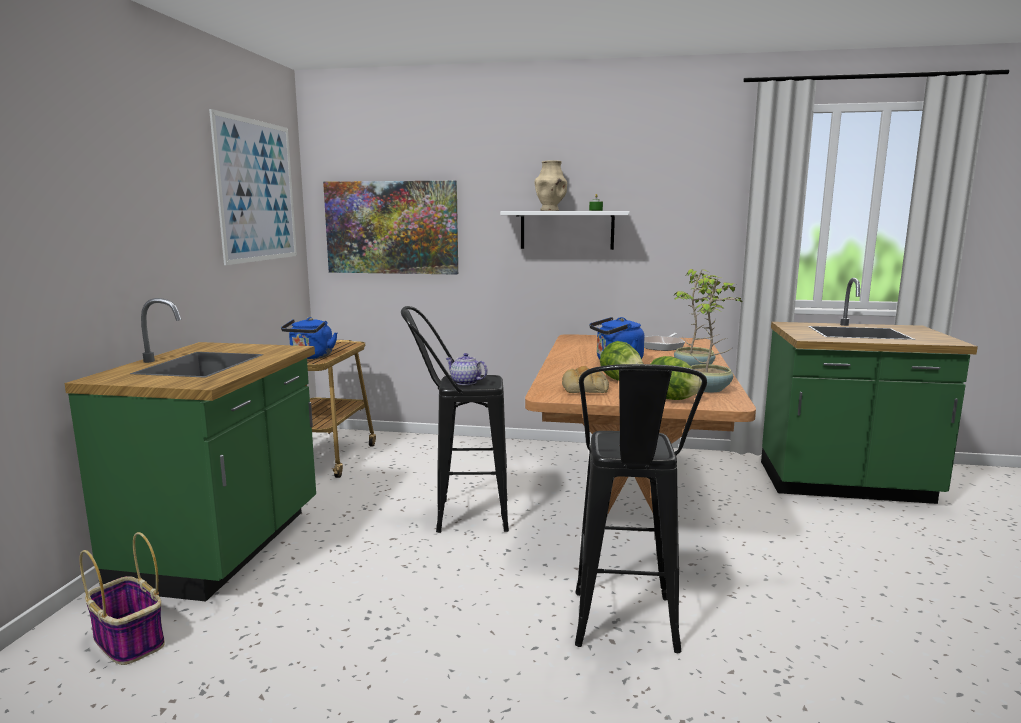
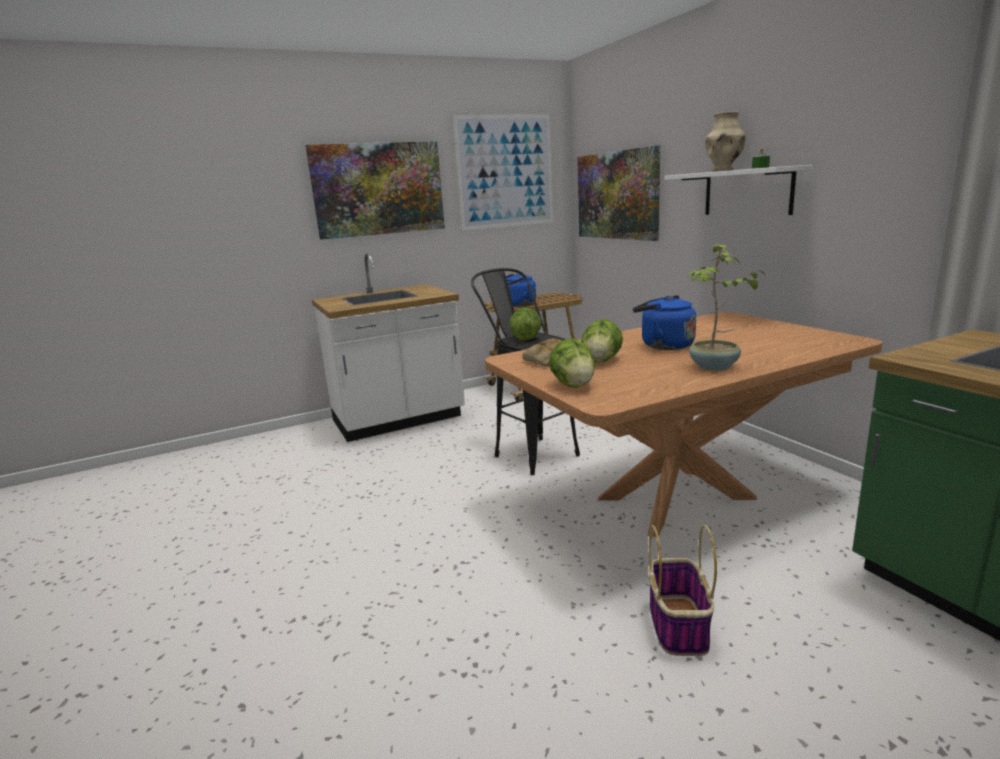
camera: 55 degrees right, 5 degrees up
green counter [64,298,316,601] -> white counter [312,253,465,442]
basket [79,532,165,665] -> basket moved to [649,525,717,656]
teapot [446,353,488,385] -> lettuce [509,307,541,341]
black stool [575,364,707,653] -> none
frying pan [644,333,685,351] -> none
potted plant [691,277,742,392] -> none
none -> picture [305,141,445,239]

